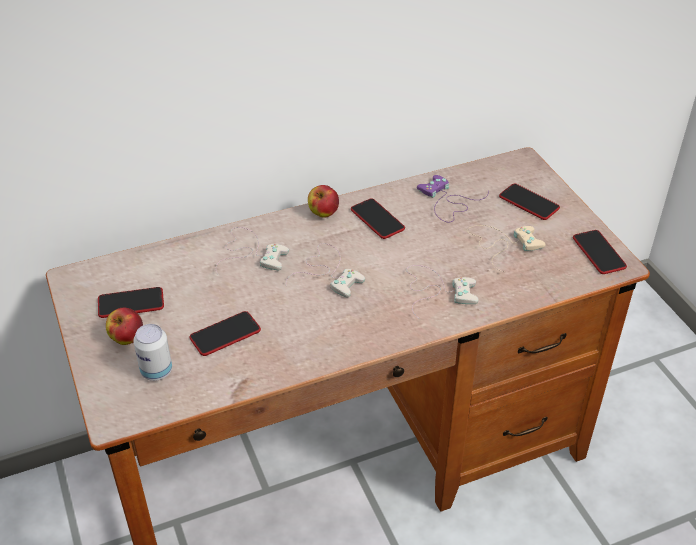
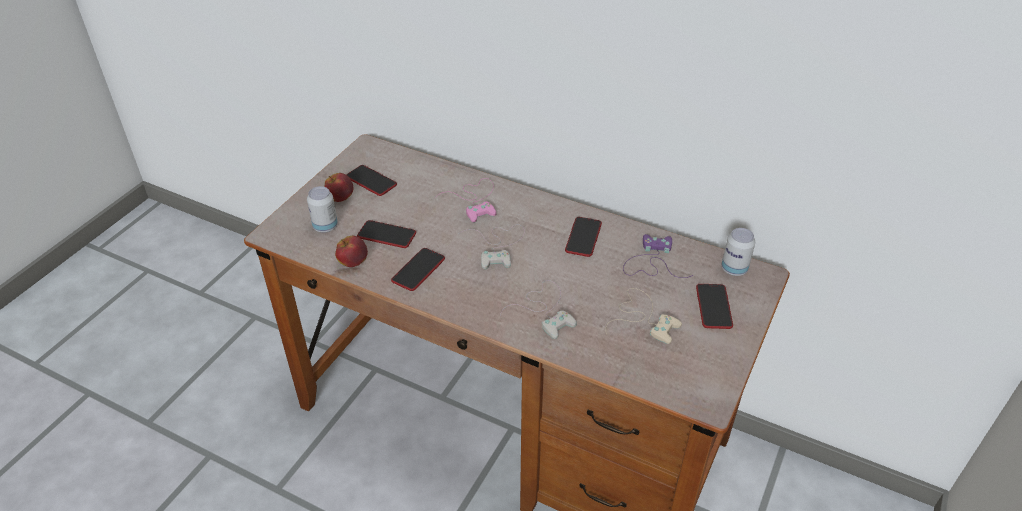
camera: 50 degrees right, 0 degrees up
white game controller [216,227,289,274] -> pink game controller [434,178,496,223]
apple [308,185,339,218] -> apple moved to [335,236,368,267]
phone [573,230,627,274] -> phone moved to [391,248,445,291]
none -> can [721,228,755,276]

